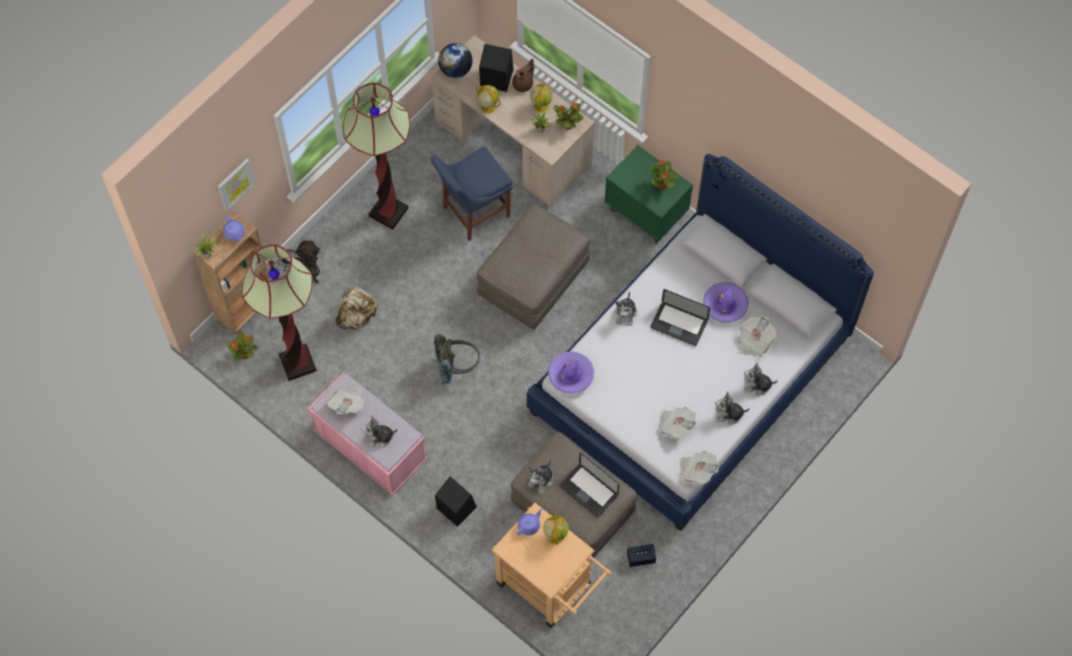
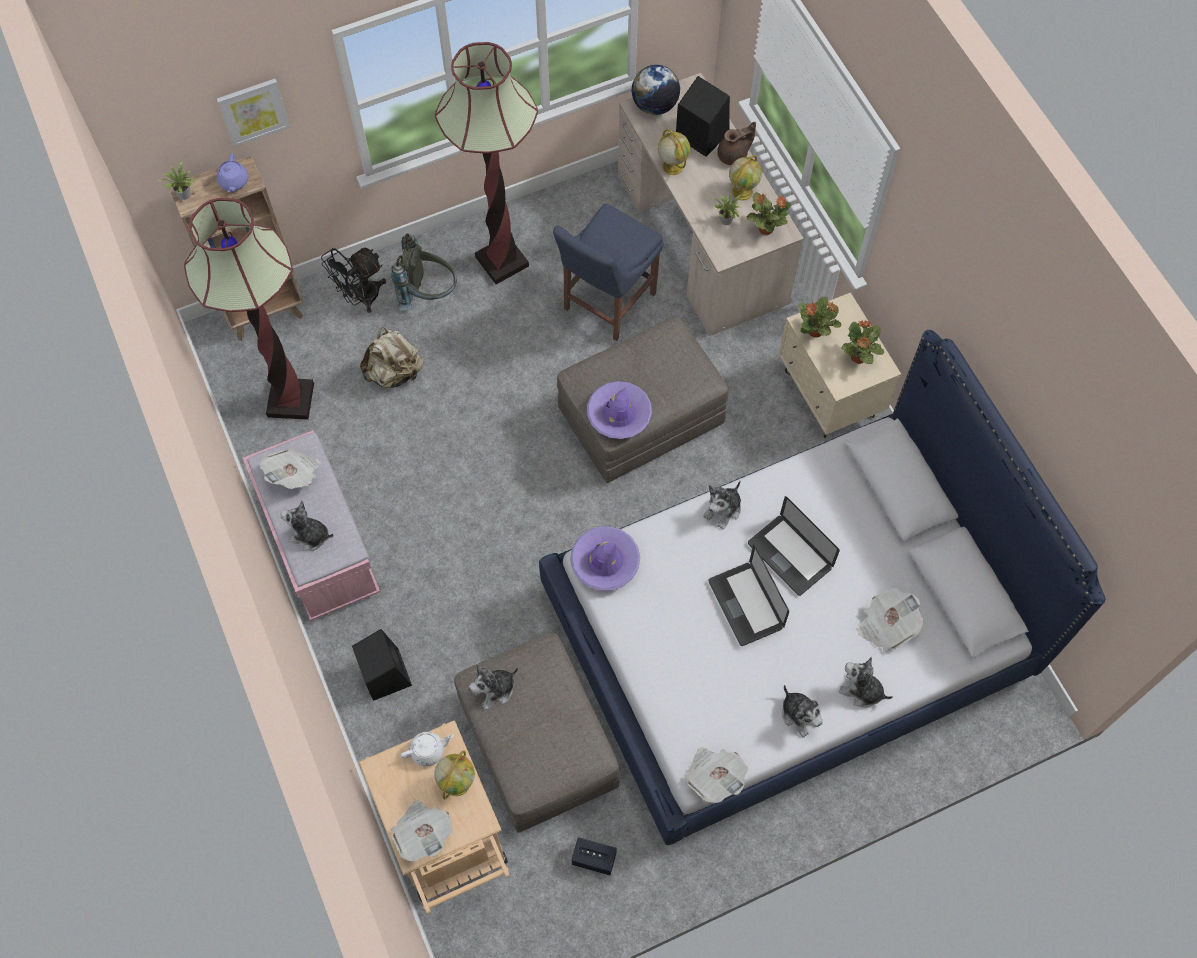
camera: 25 degrees right, 0 degrees up
potted plant [226,332,258,361] -> potted plant moved to [798,297,842,337]
blue chair [431,146,513,241] -> blue chair turned 45 degrees counterclockwise [553,203,663,341]
grey backpack [434,334,480,387] -> grey backpack moved to [391,233,457,311]
purple teapot [517,509,542,535] -> white teapot [401,732,454,767]
laptop [559,453,620,518] -> laptop moved to [709,544,789,646]
green nightstand [605,145,693,244] -> beige nightstand [779,292,901,438]
newspaper [658,407,696,439] -> newspaper moved to [391,800,453,861]
purple hat [703,282,749,323] -> purple hat moved to [587,381,652,439]
plush toy [715,391,749,425] -> plush toy turned 150 degrees counterclockwise [782,685,823,738]

